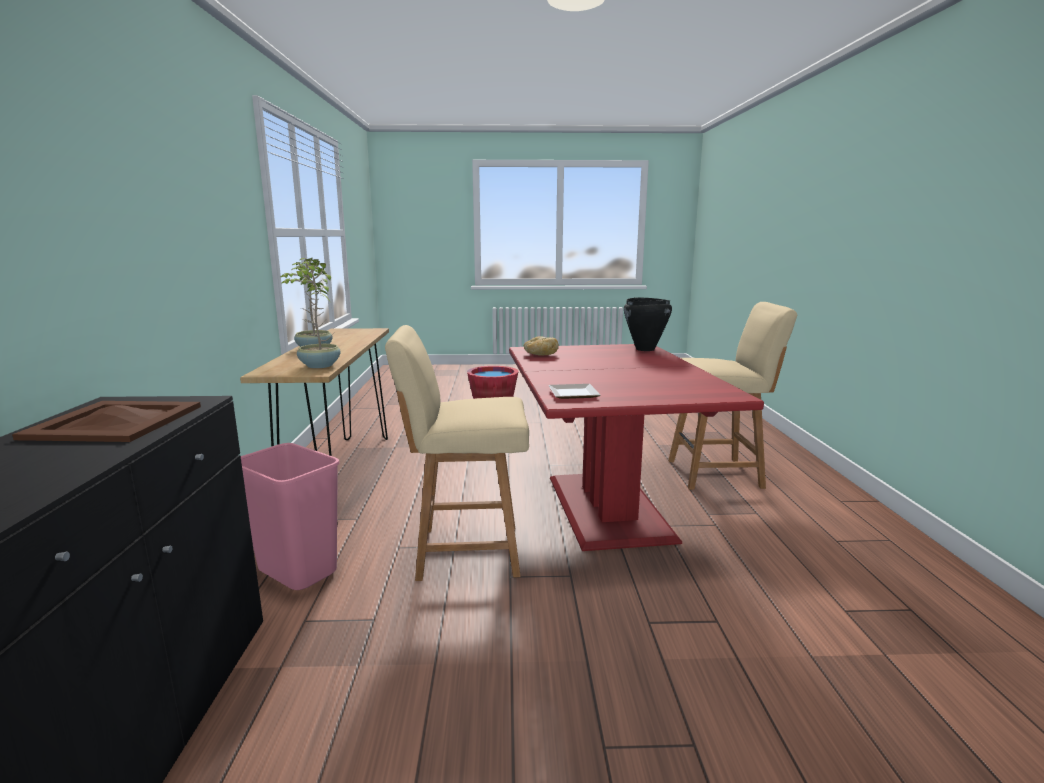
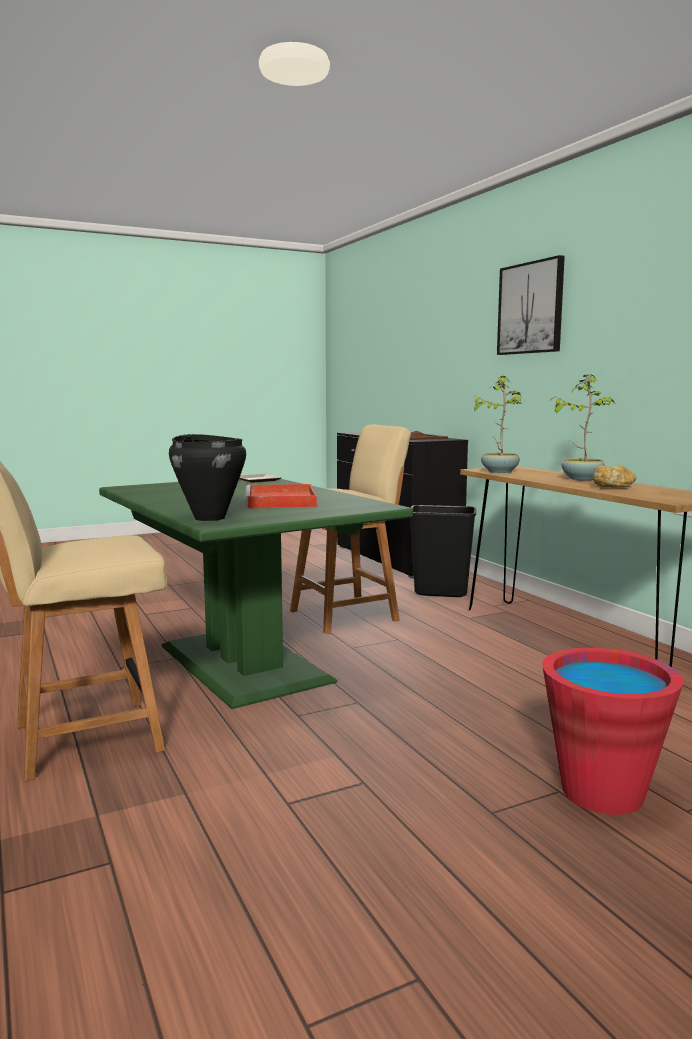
camera: 155 degrees right, 5 degrees down
pink trash can [241,443,339,590] -> black trash can [410,505,476,597]
red dining table [509,344,764,551] -> green dining table [99,479,413,709]
bread [524,336,559,356] -> bread moved to [593,466,636,488]
none -> red tray [244,484,317,509]
none -> picture [497,255,565,355]

